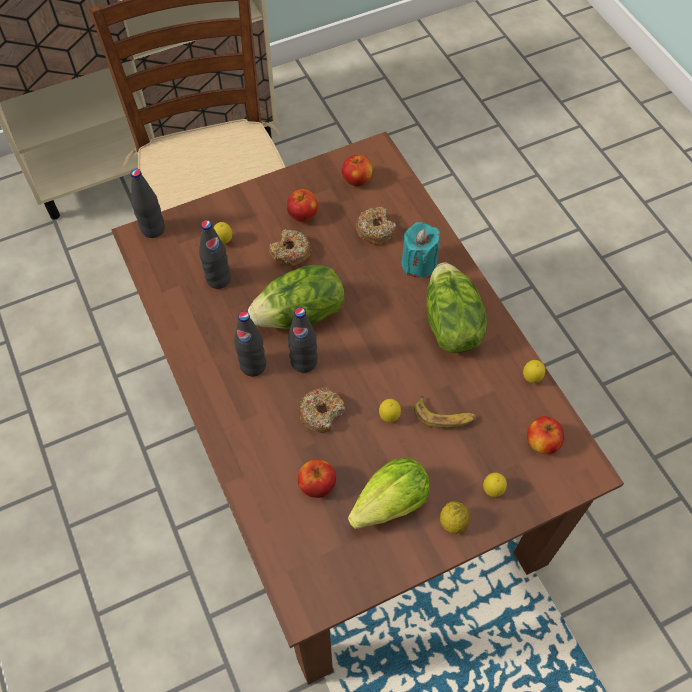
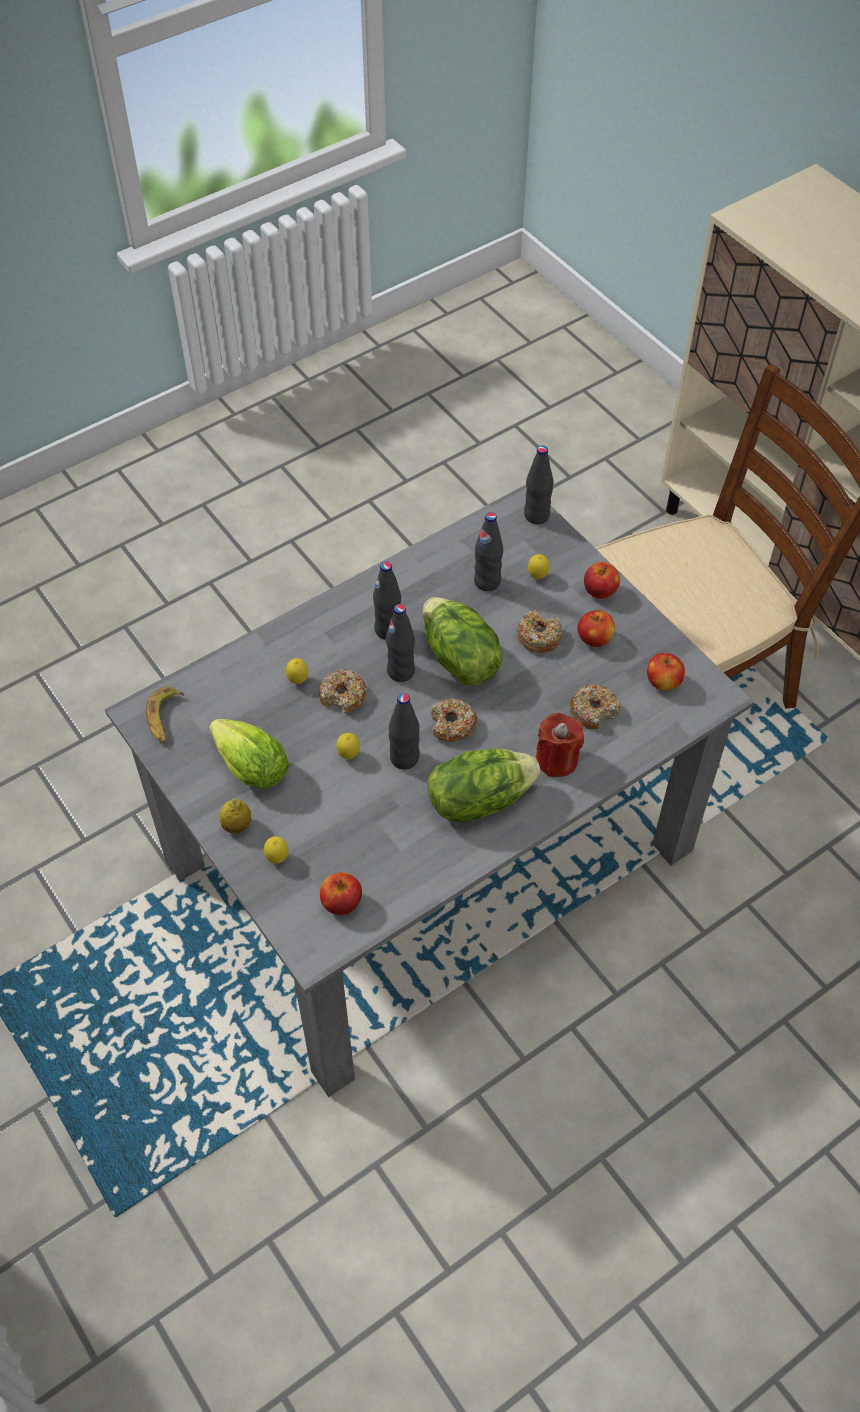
camera: 80 degrees right, 5 degrees down
brown dining table [111,132,624,685] -> grey dining table [105,485,754,1097]
apple [298,459,336,498] -> apple moved to [584,562,620,599]
turquoise candle [402,222,440,277] -> red candle [536,713,584,777]
banana [414,395,476,428] -> banana moved to [146,687,184,744]
lemon [523,360,545,383] -> lemon moved to [286,658,309,684]
none -> black bottle [389,693,420,770]
none -> donut [431,698,477,742]

